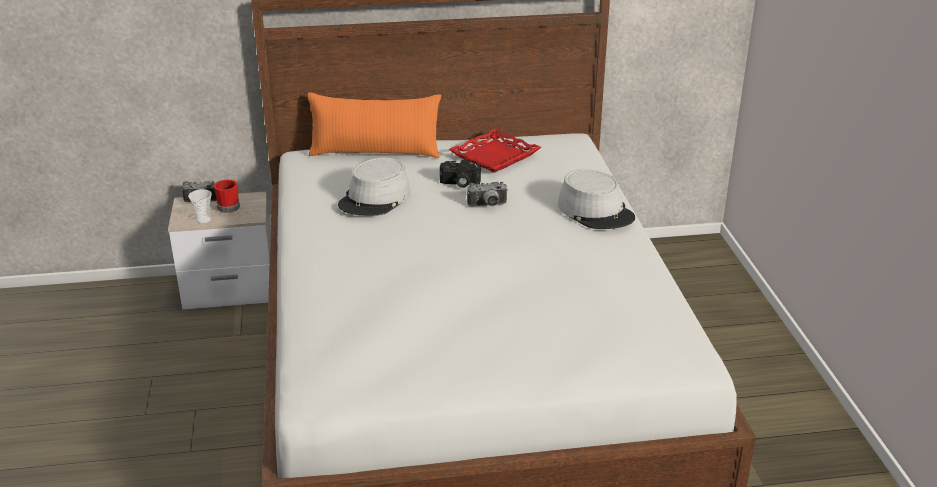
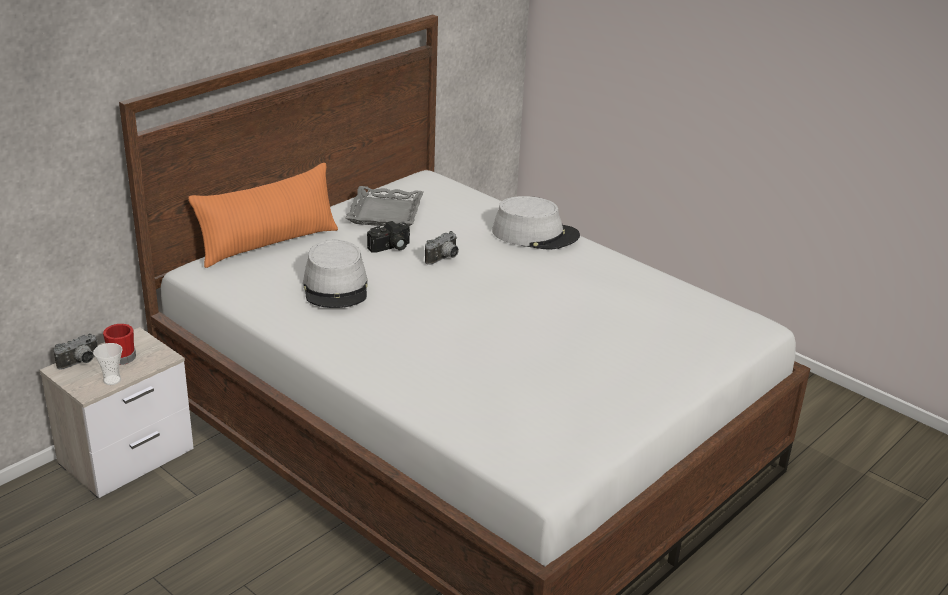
camera: 40 degrees left, 0 degrees up
red tray [449,129,542,173] -> grey tray [345,186,423,226]

